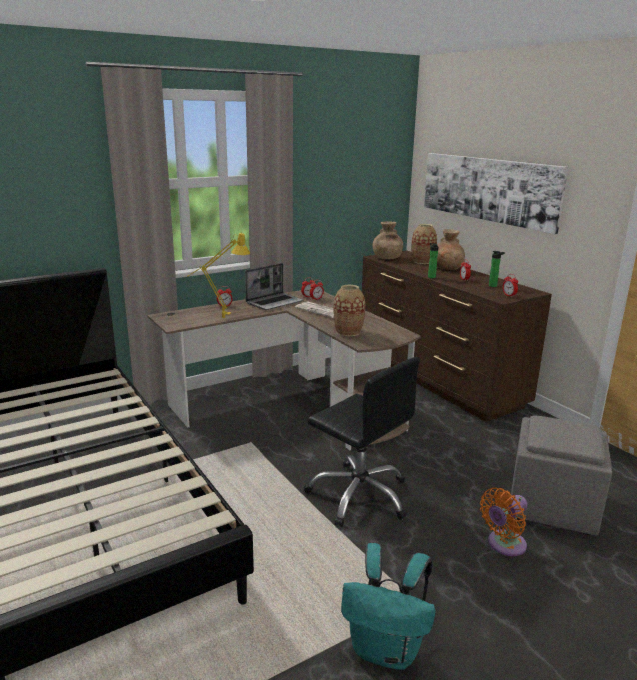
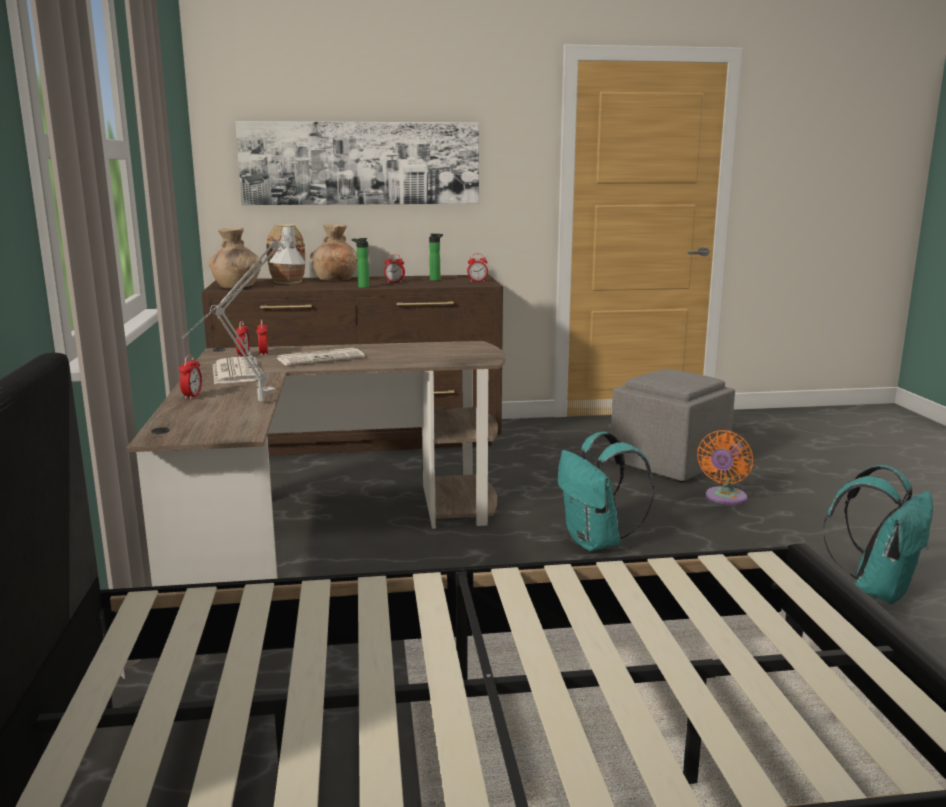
camera: 65 degrees left, 5 degrees down
yellow table lamp [187,232,250,320] -> grey table lamp [182,223,306,401]
laptop [245,263,303,310] -> newspaper [213,357,261,384]
black office chair [304,357,420,527] -> turquoise backpack [558,432,654,551]
vase [333,285,365,336] -> none
orange fan [480,488,528,556] -> orange fan turned 45 degrees clockwise [697,430,753,505]

